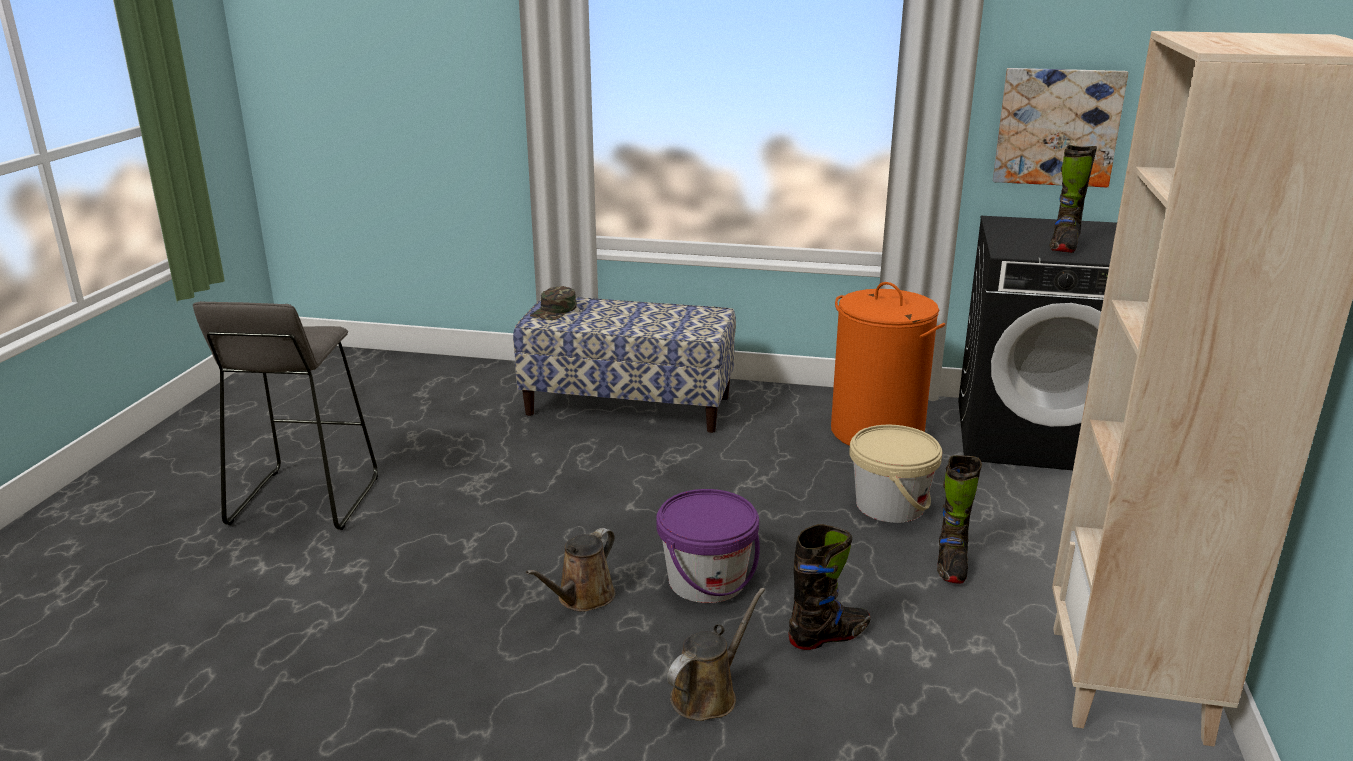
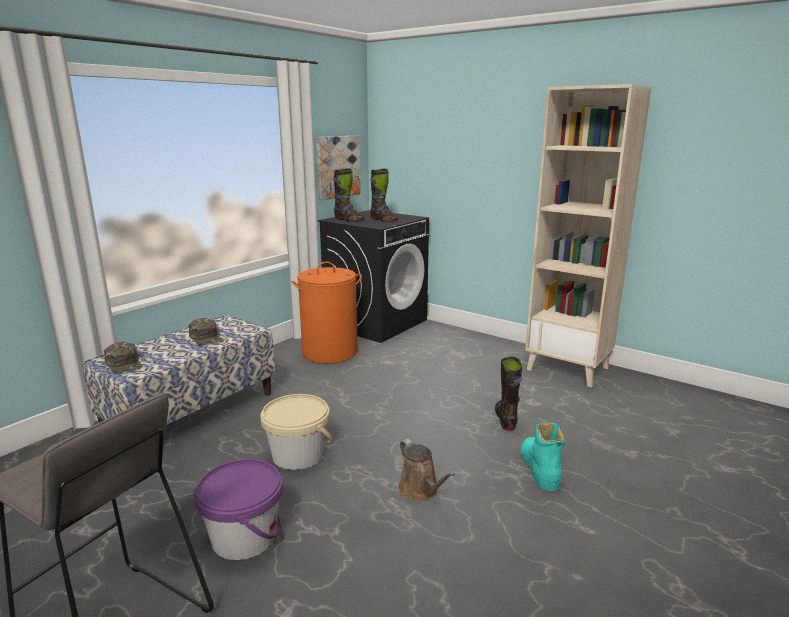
camera: 65 degrees left, 5 degrees down
purple bucket [656,489,760,603] -> purple bucket moved to [194,459,283,560]
brown watering can [667,588,765,721] -> turquoise boot [521,422,565,491]
beige bucket [849,425,942,523] -> beige bucket moved to [260,394,333,470]
black boot [937,455,982,583] -> black boot moved to [333,168,364,222]
none -> green cap [189,318,222,346]

